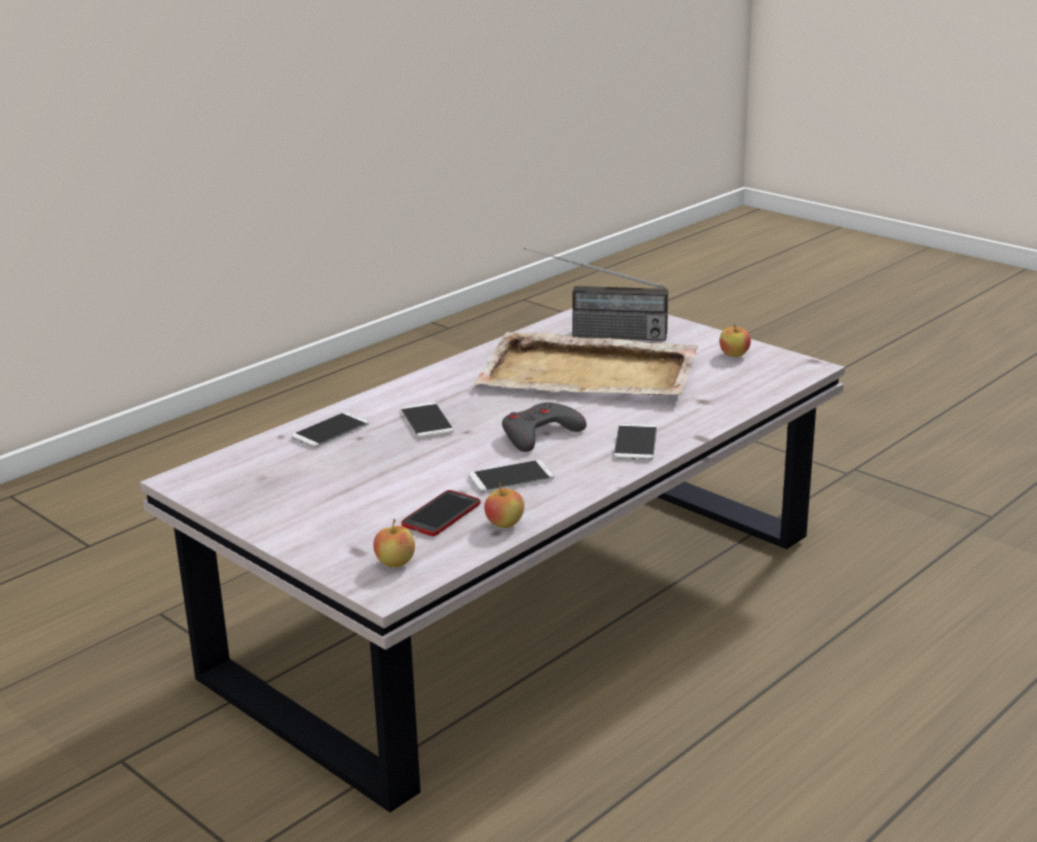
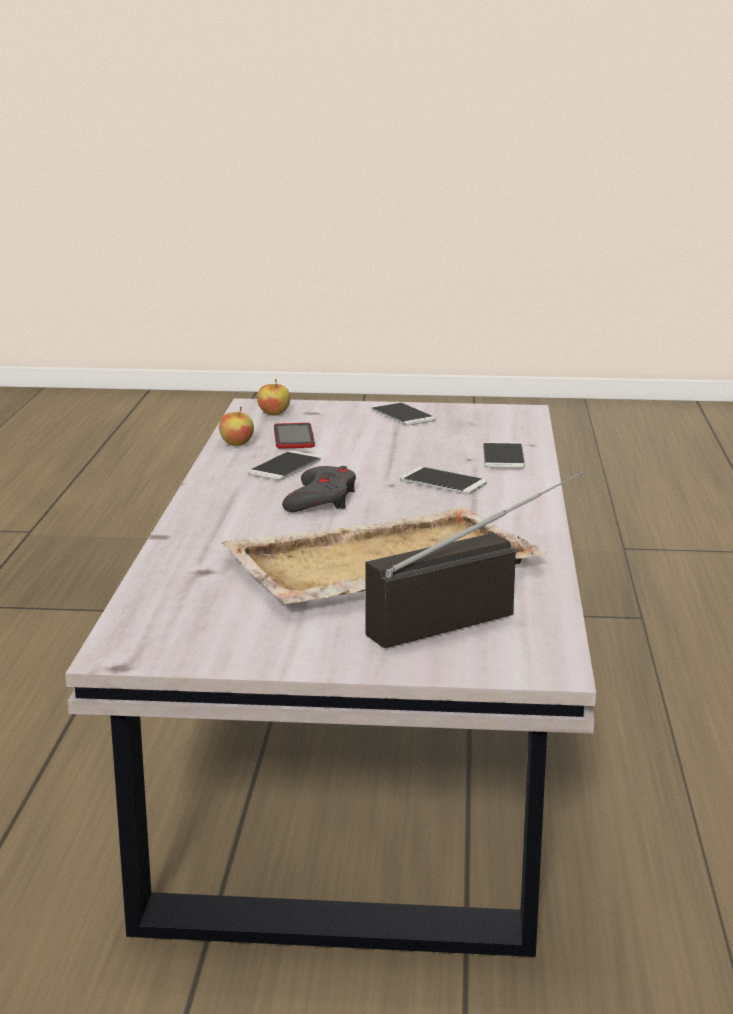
camera: 140 degrees right, 5 degrees down
phone [614,424,657,460] -> phone moved to [371,402,436,425]
apple [719,324,751,357] -> none

